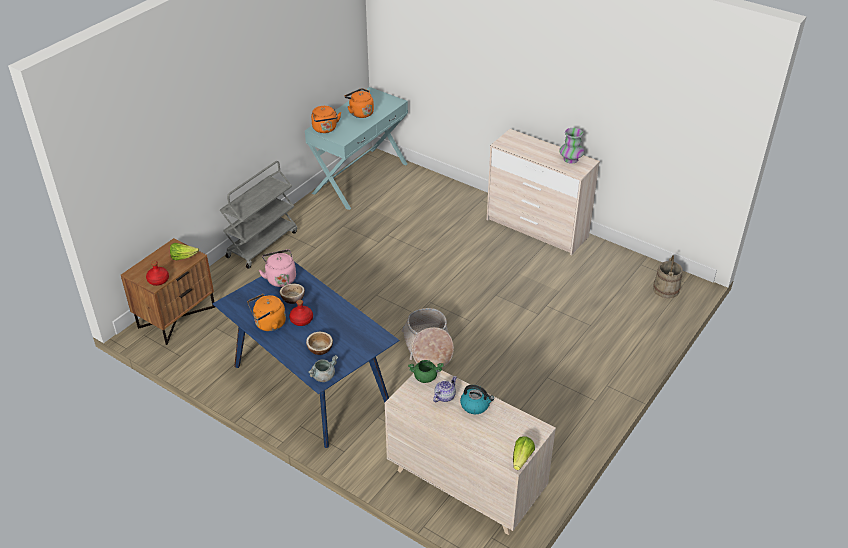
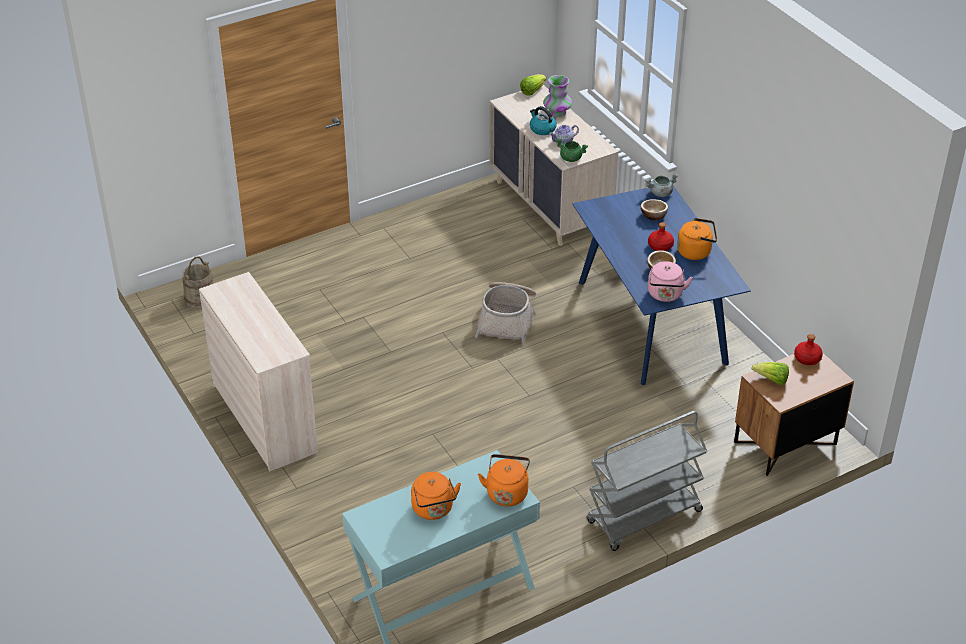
camera: 155 degrees left, 0 degrees up
vase [559,128,584,164] -> vase moved to [543,75,572,117]

